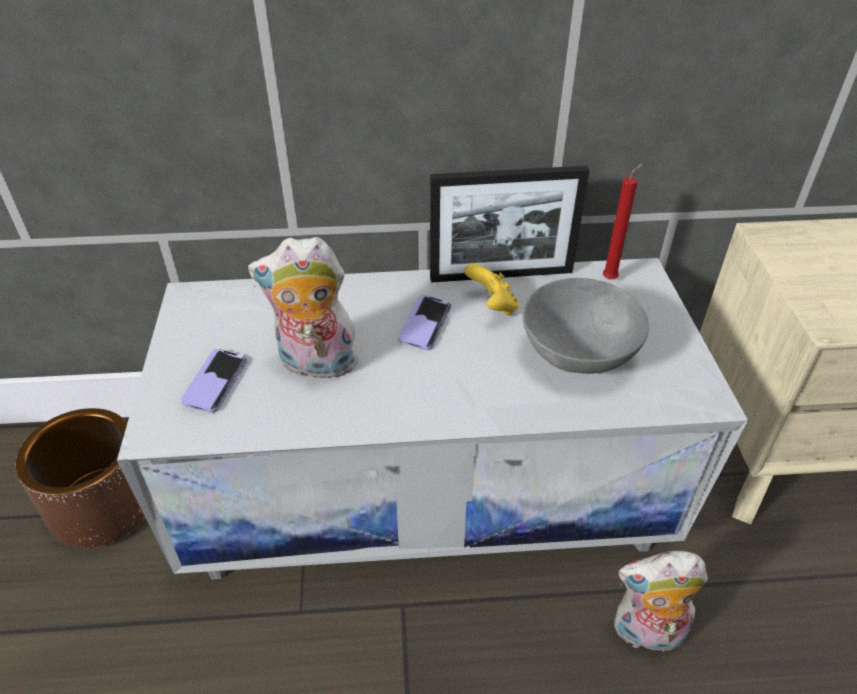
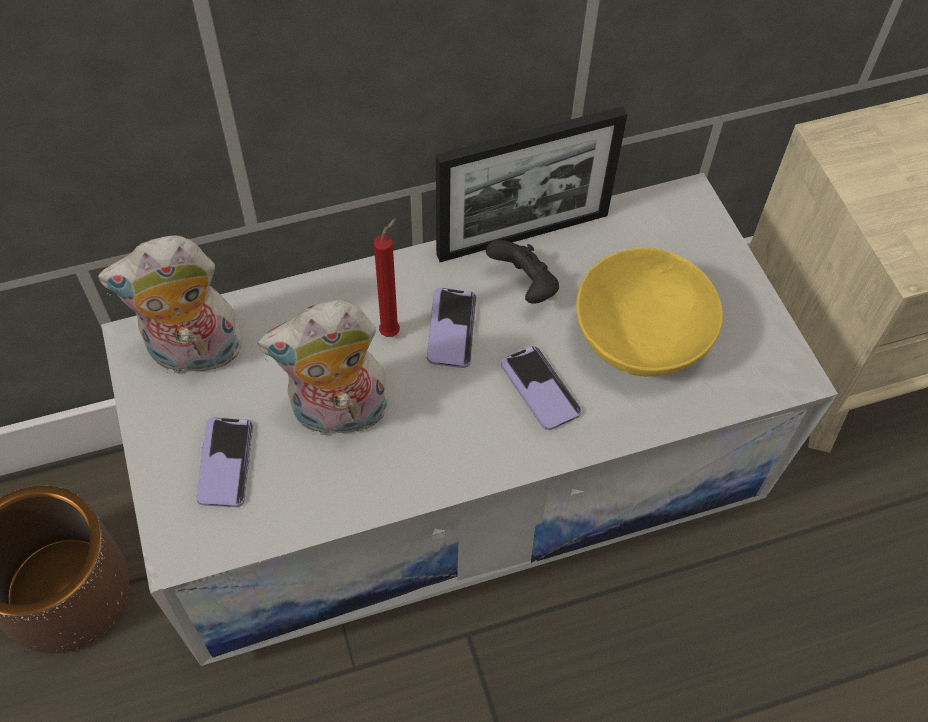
camera: 15 degrees left, 15 degrees up
yellow game controller [464,263,519,316] -> black game controller [486,240,559,304]
grey bowl [523,278,649,374] -> yellow bowl [576,248,723,376]
red candle [603,163,643,280] -> red candle moved to [374,218,400,337]
plush toy [614,551,708,658] -> plush toy moved to [98,235,245,376]
none -> phone [501,346,582,430]

